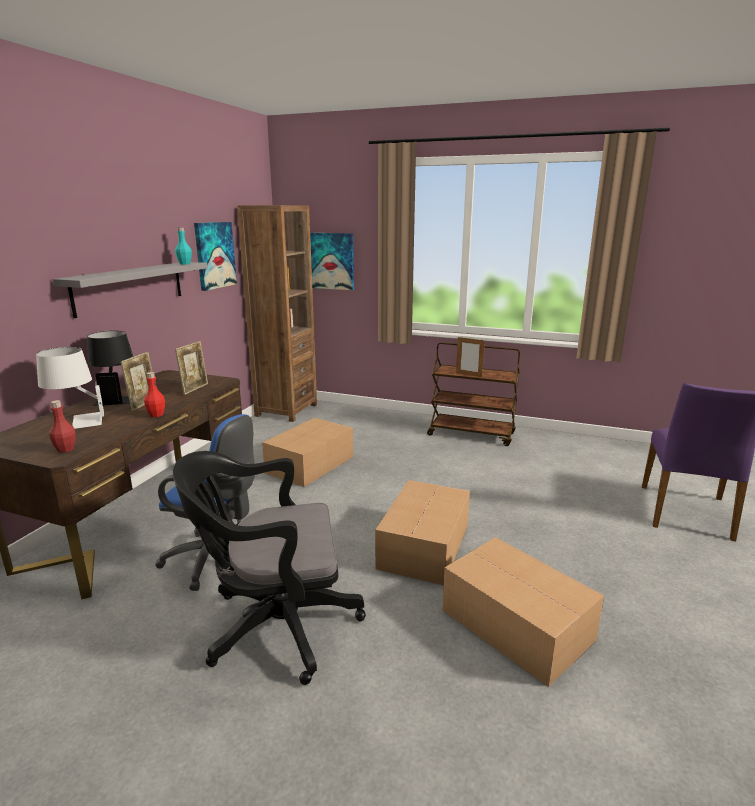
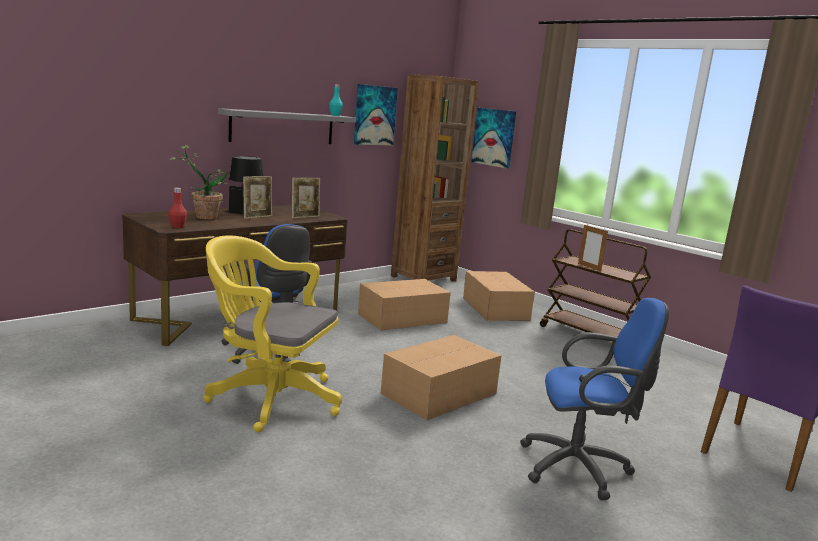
camera: 25 degrees right, 5 degrees down
white table lamp [36,347,104,429] -> potted plant [169,145,228,220]
red bottle [144,372,165,417] -> none
black office chair [173,451,366,685] -> yellow office chair [203,235,342,432]
cardboard box [442,537,604,687] -> cardboard box moved to [463,271,535,321]
none -> blue office chair [520,298,669,500]

